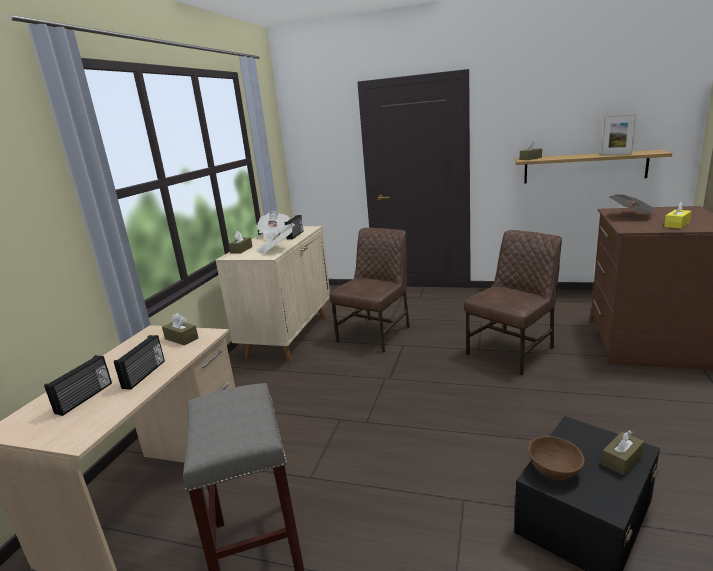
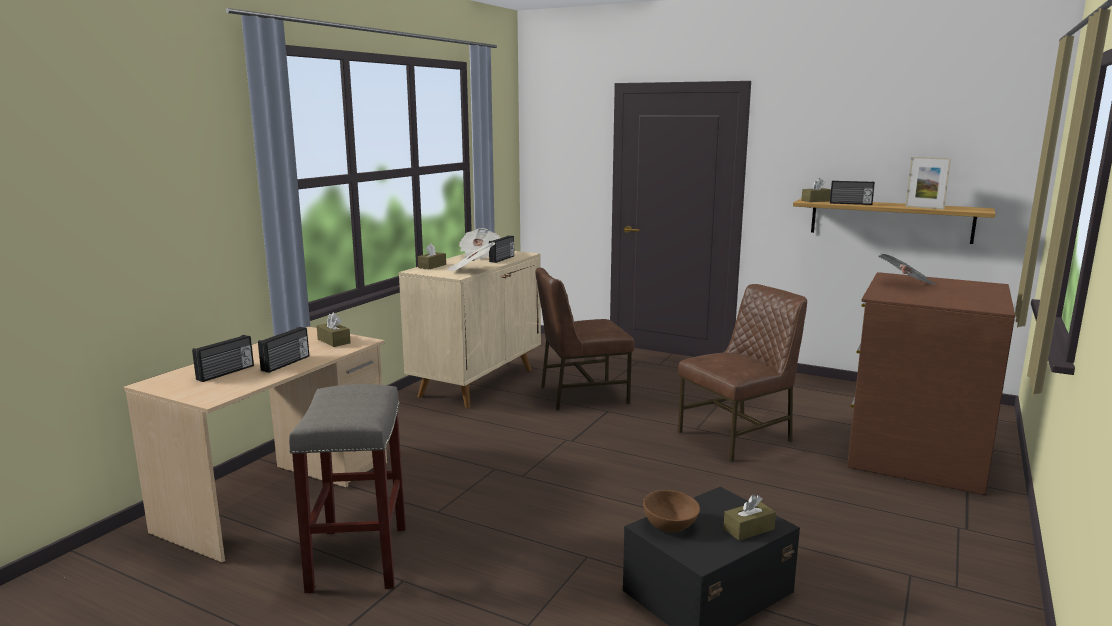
camera: 10 degrees right, 5 degrees down
brown chair [329,228,410,353] -> brown chair turned 150 degrees counterclockwise [535,267,635,410]
yellow tissue box [664,201,691,229] -> none
none -> radio [830,181,875,205]

